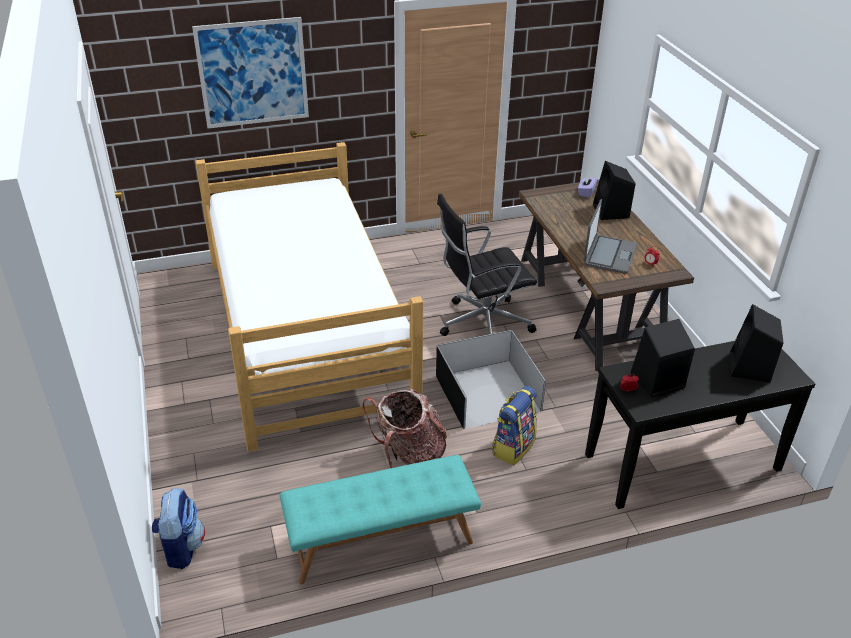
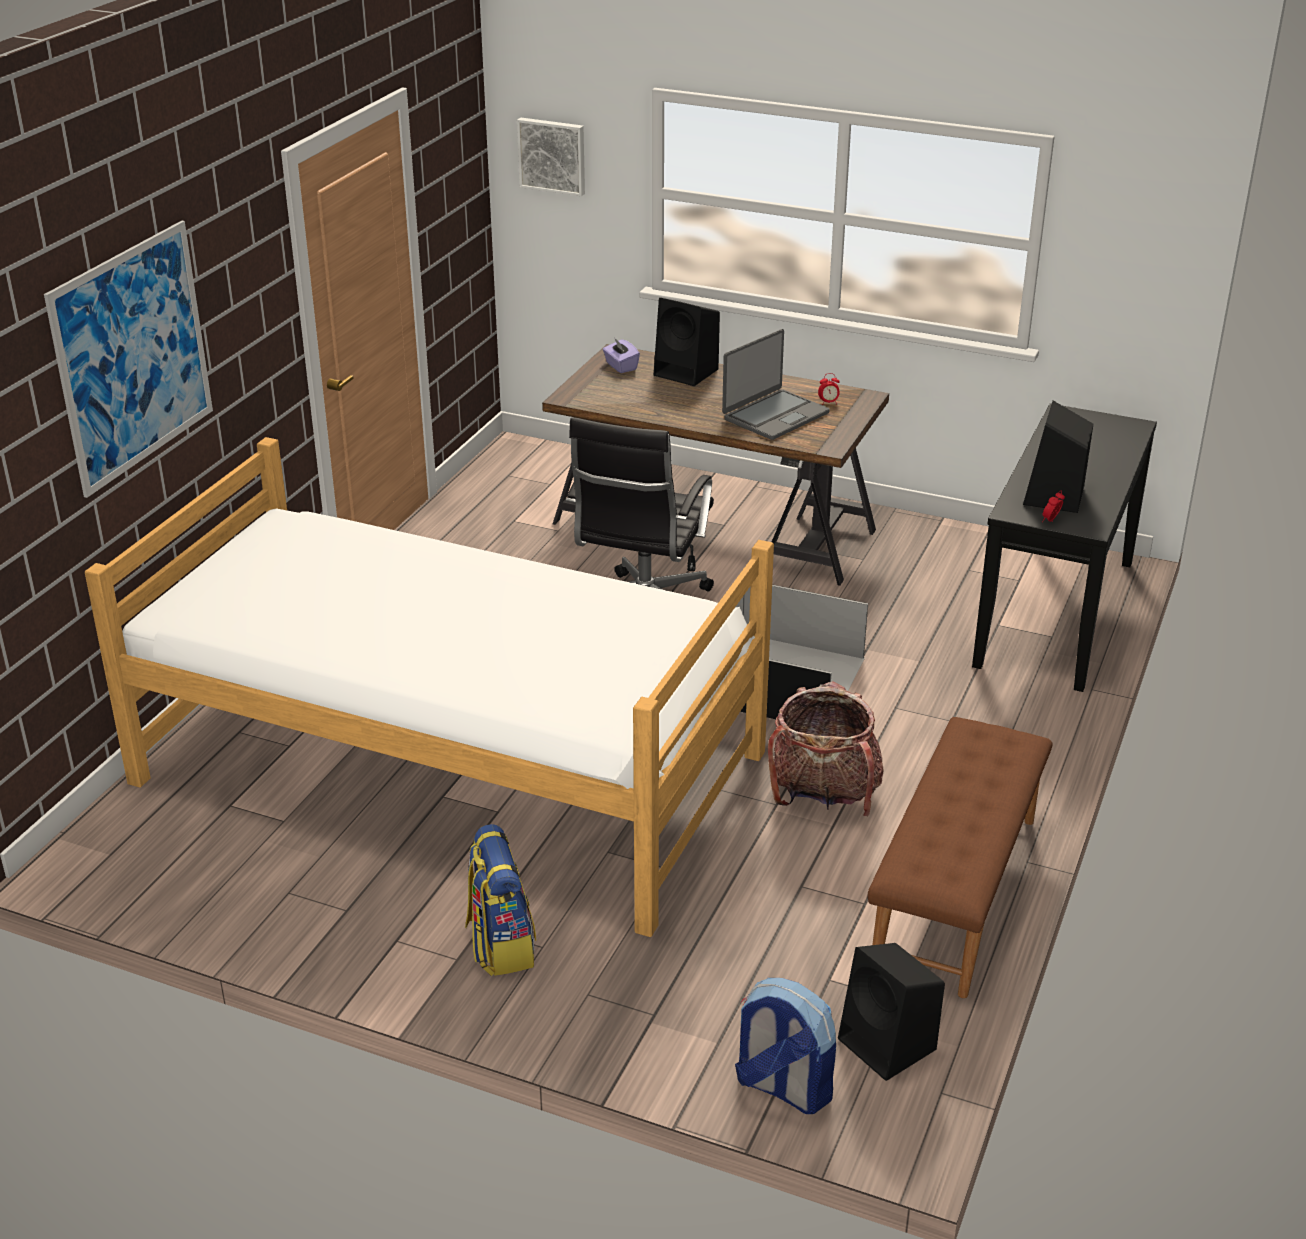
camera: 50 degrees left, 5 degrees down
turquoise bench [280,455,481,584] -> brown bench [868,717,1052,998]
backpack [492,386,537,465] -> backpack moved to [465,824,536,976]
laptop [584,199,637,274] -> laptop turned 75 degrees clockwise [722,329,829,440]
black speaker [730,304,783,383] -> black speaker moved to [838,943,945,1081]
none -> picture [517,118,585,196]

